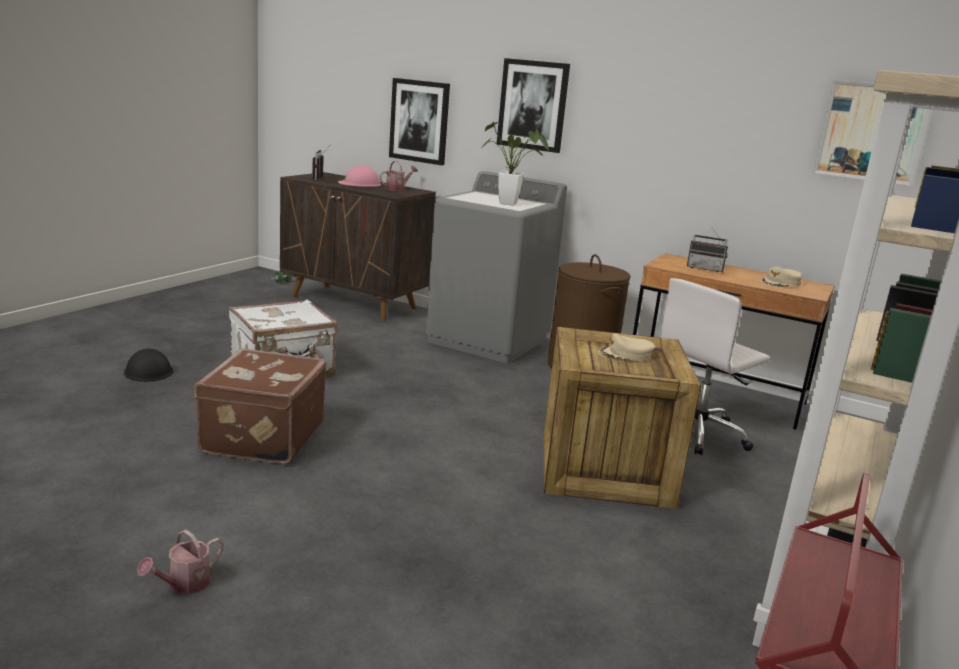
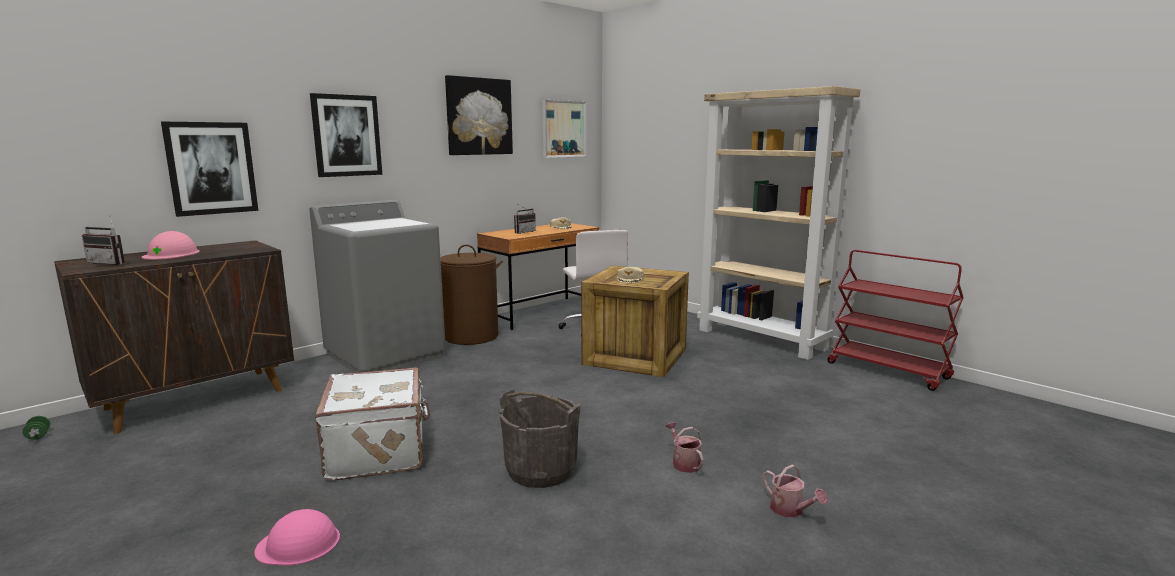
camera: 70 degrees left, 5 degrees down
black hard hat [124,349,173,382] -> pink hard hat [254,509,340,566]
brown suitcase [194,348,327,465] -> grey bucket [499,390,581,488]
watering can [380,160,418,191] -> watering can moved to [666,422,704,473]
potted plant [482,122,549,205] -> none
none -> picture [445,75,513,155]

